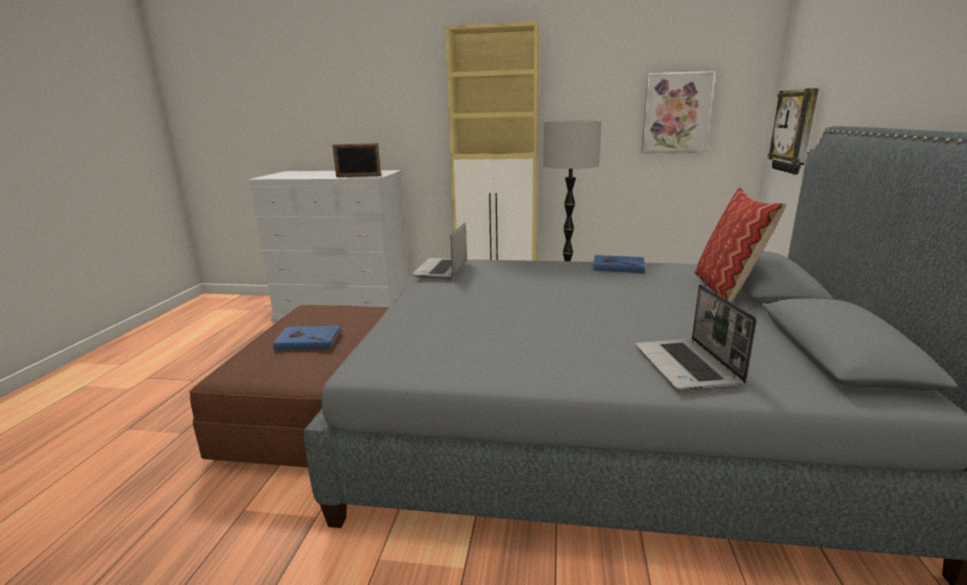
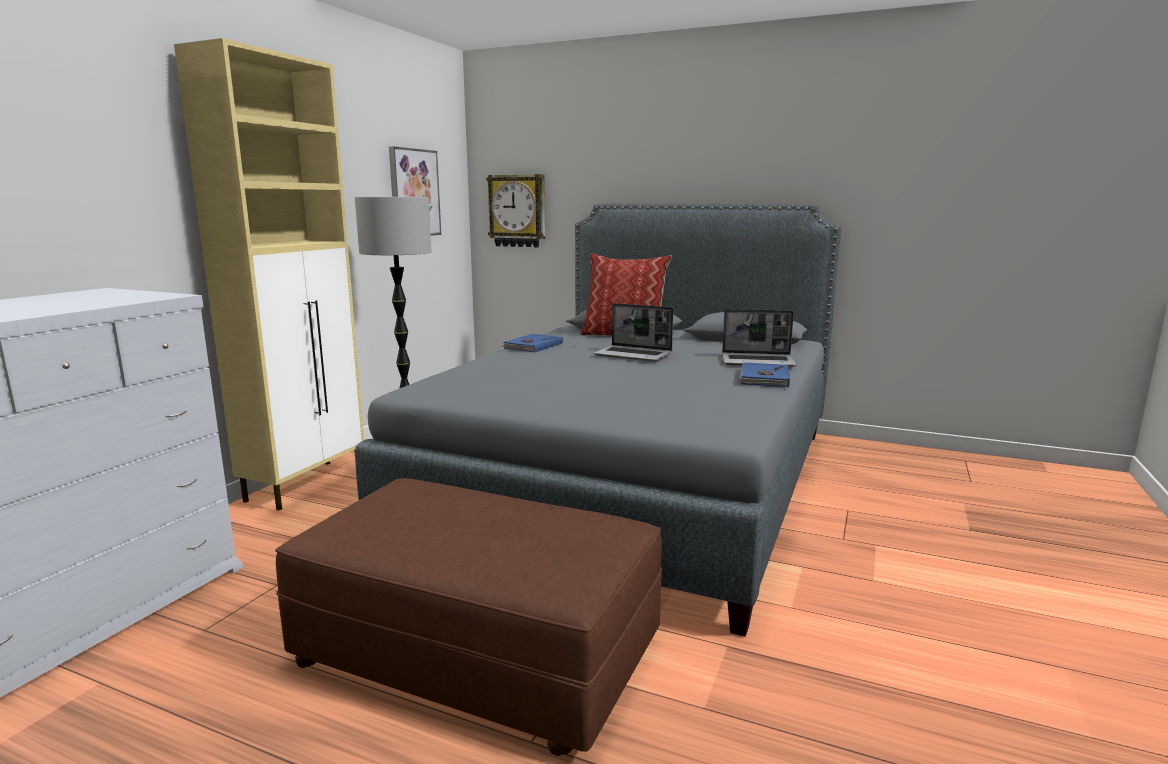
camera: 75 degrees left, 5 degrees down
blue book [273,326,342,350] -> blue book moved to [737,362,790,387]
picture frame [332,143,381,177] -> none
laptop [412,223,467,279] -> laptop moved to [594,303,674,362]

